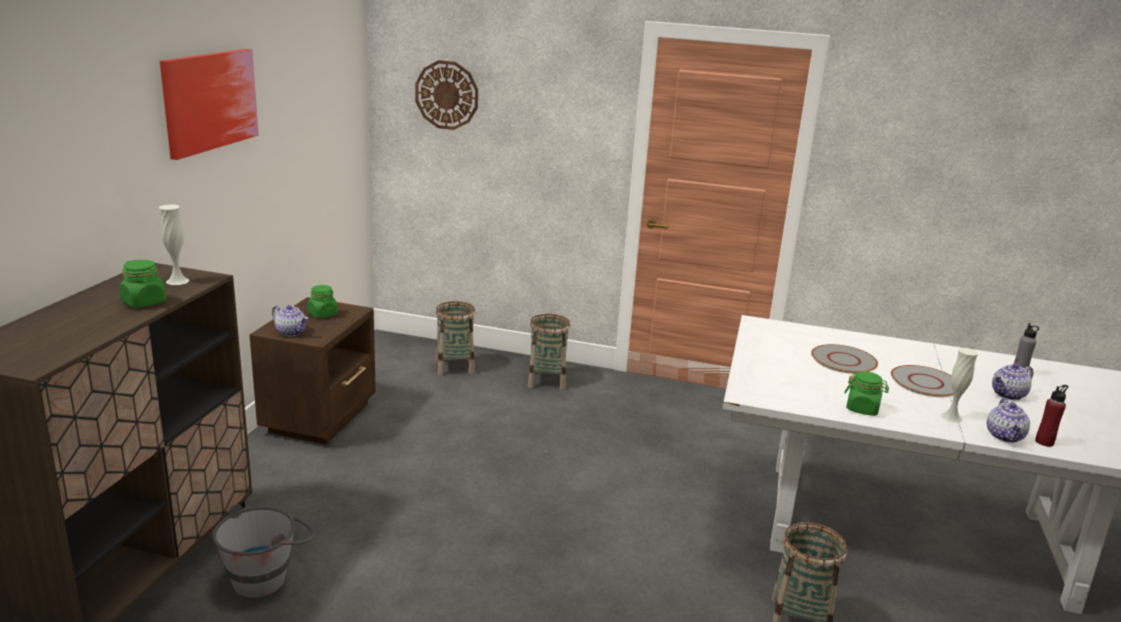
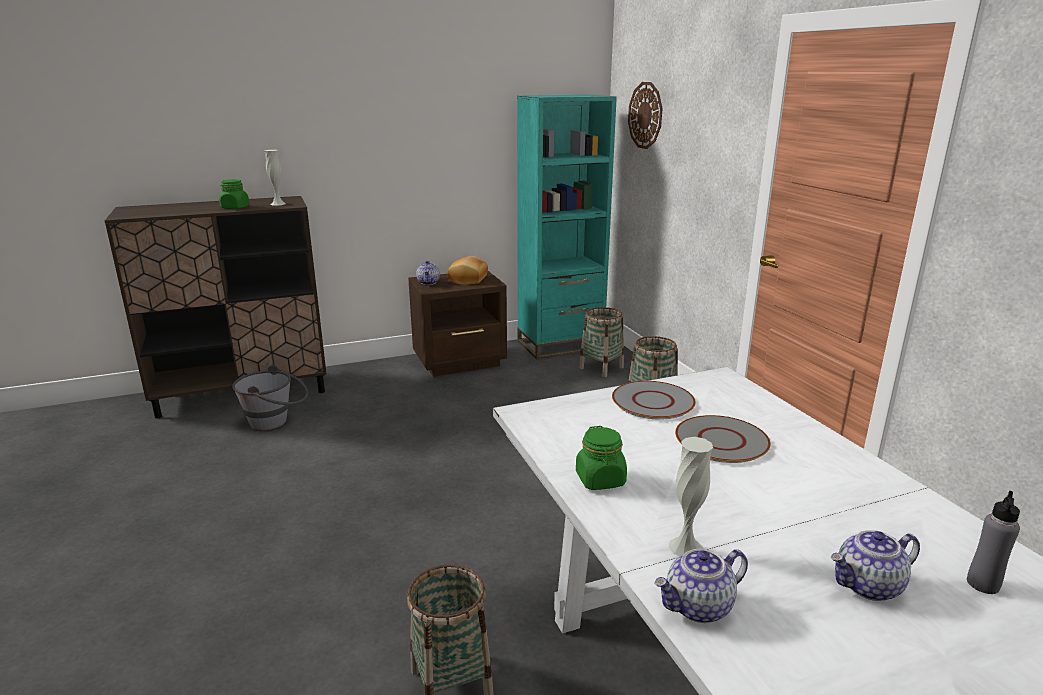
camera: 55 degrees right, 0 degrees up
picture [160,49,258,160] -> none
green jar [308,285,338,318] -> bread [447,256,488,285]
grey plate [891,365,953,397] -> grey plate moved to [612,381,696,420]
teapot [992,363,1033,400] -> teapot turned 45 degrees counterclockwise [830,530,920,601]
red bottle [1035,385,1068,447] -> none
none -> turquoise bookcase [517,95,617,359]

